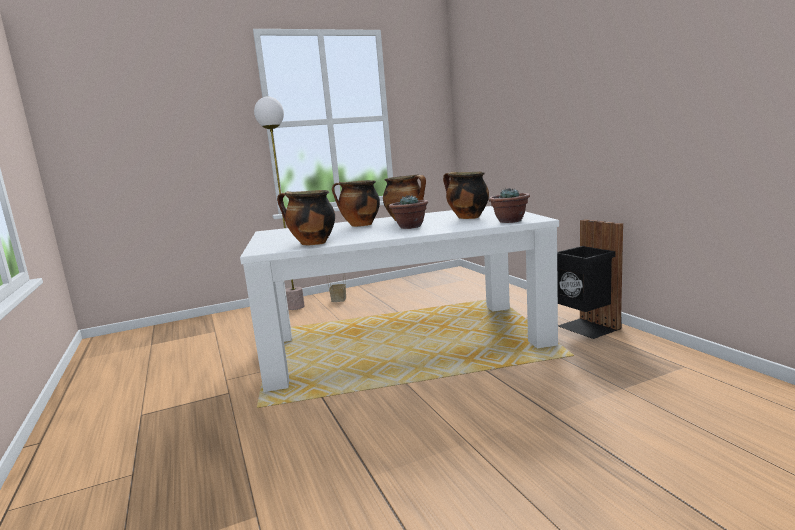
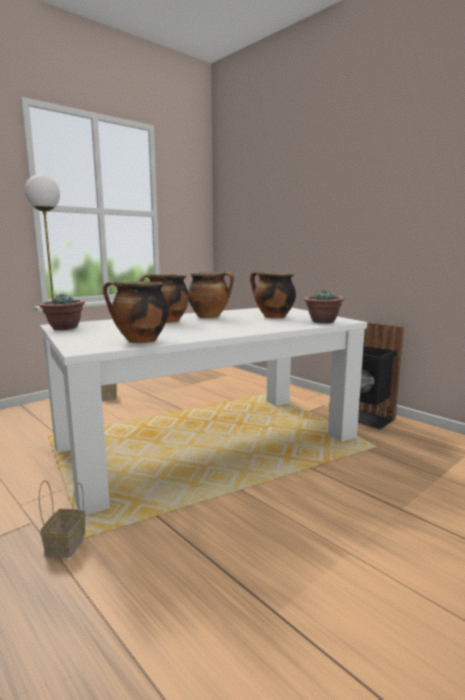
camera: 20 degrees left, 0 degrees up
potted plant [389,195,428,229] -> potted plant moved to [39,294,85,330]
none -> basket [39,480,85,558]

